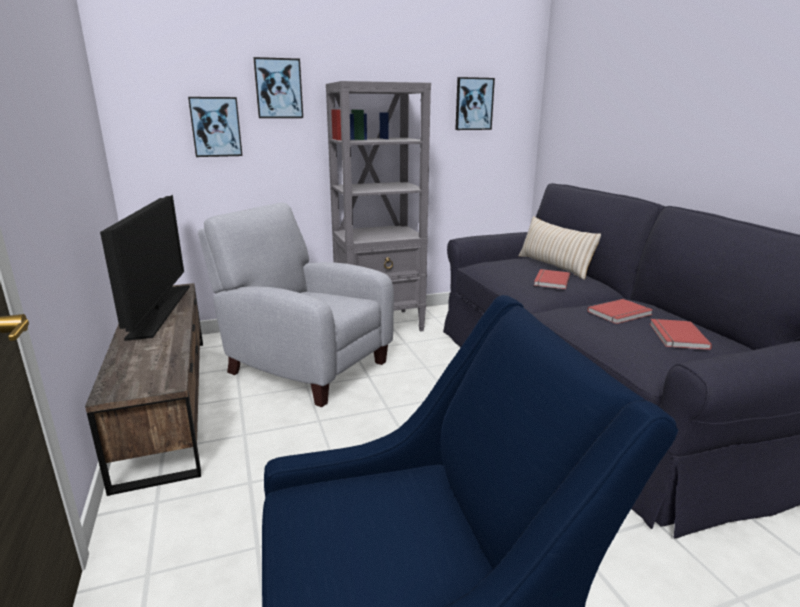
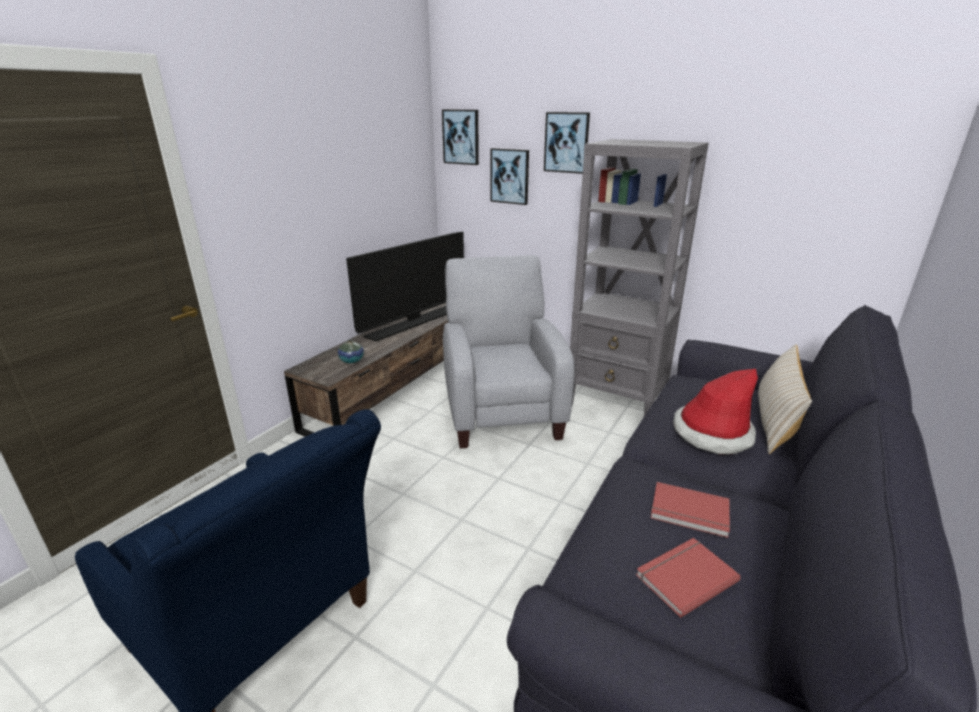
camera: 50 degrees right, 5 degrees up
picture [455,77,495,130] -> picture moved to [442,109,479,165]
red book [534,269,570,289] -> hat [673,369,758,455]
none -> vase [338,340,364,363]

